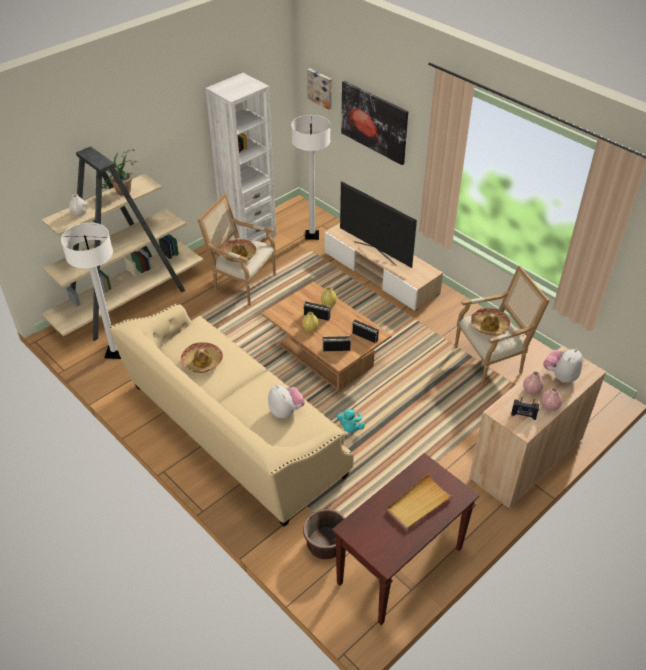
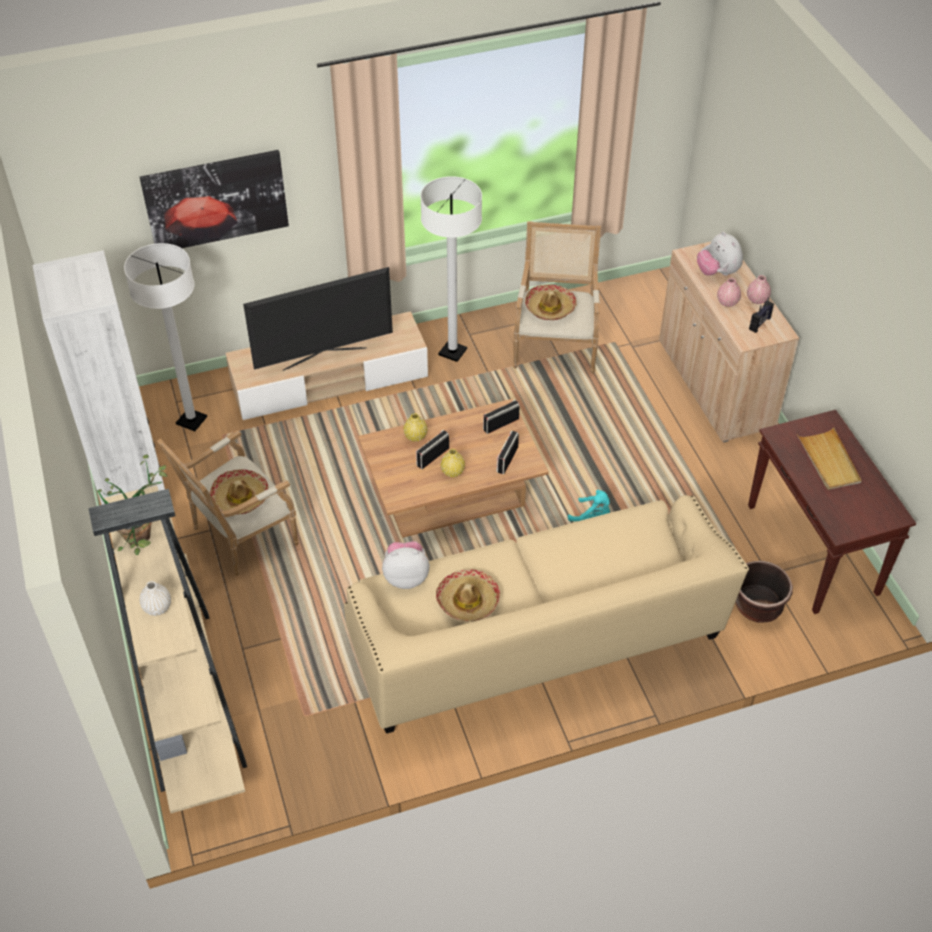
camera: 65 degrees left, 5 degrees up
white floor lamp [61,223,121,359] -> white floor lamp moved to [420,176,482,362]
plush toy [268,384,305,419] -> plush toy moved to [382,541,430,589]
picture [307,68,332,109] -> none

